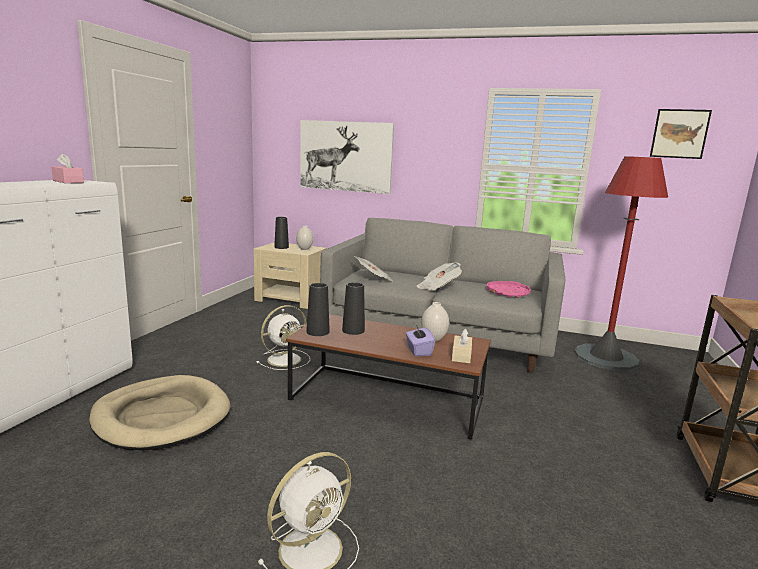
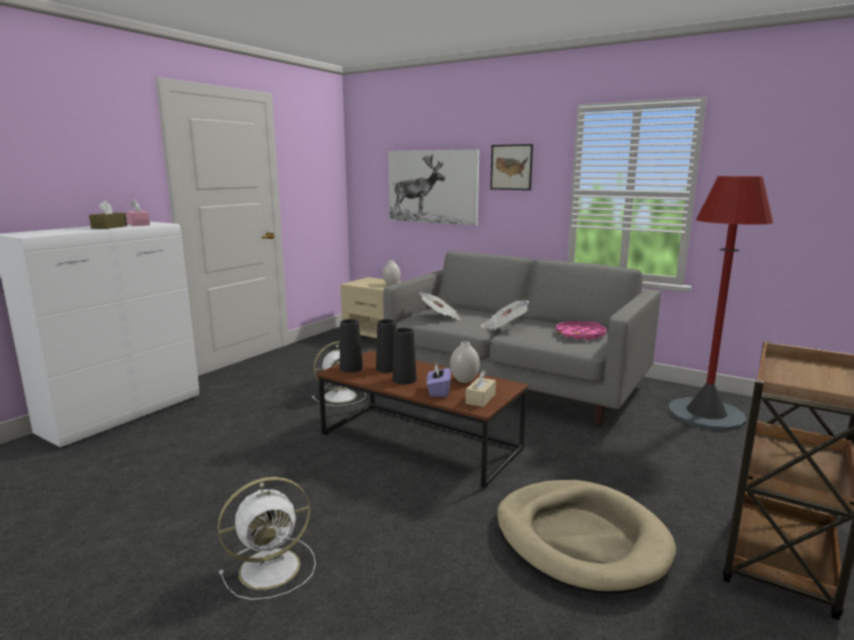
camera: 15 degrees right, 0 degrees up
beige dog bed [89,375,230,450] -> beige dog bed moved to [497,480,676,594]
black vase [274,217,289,249] -> black vase moved to [392,328,417,384]
picture [650,109,712,159] -> picture moved to [490,144,533,190]
none -> brown tissue box [89,201,127,229]

